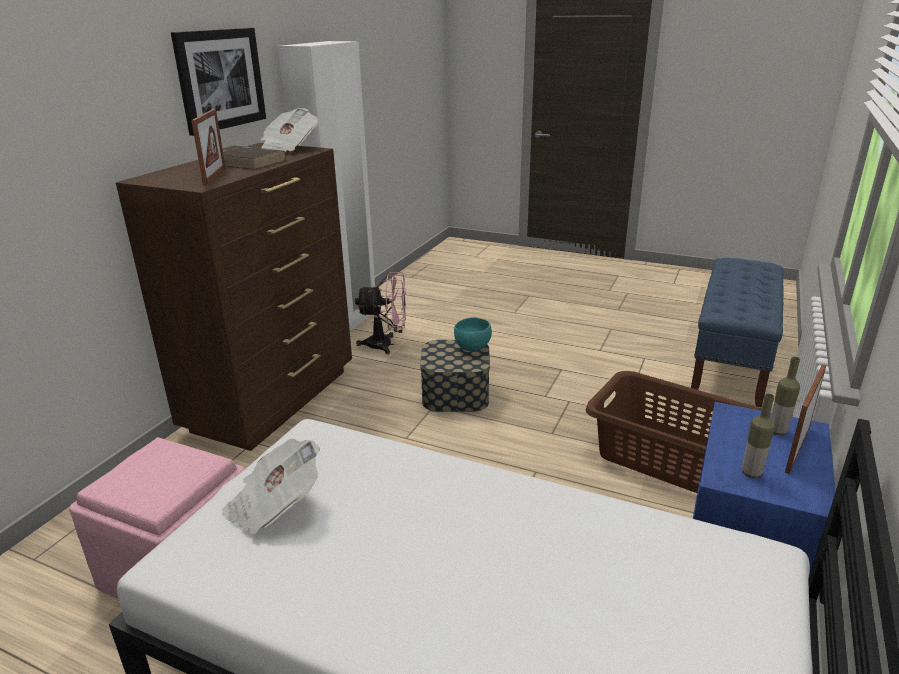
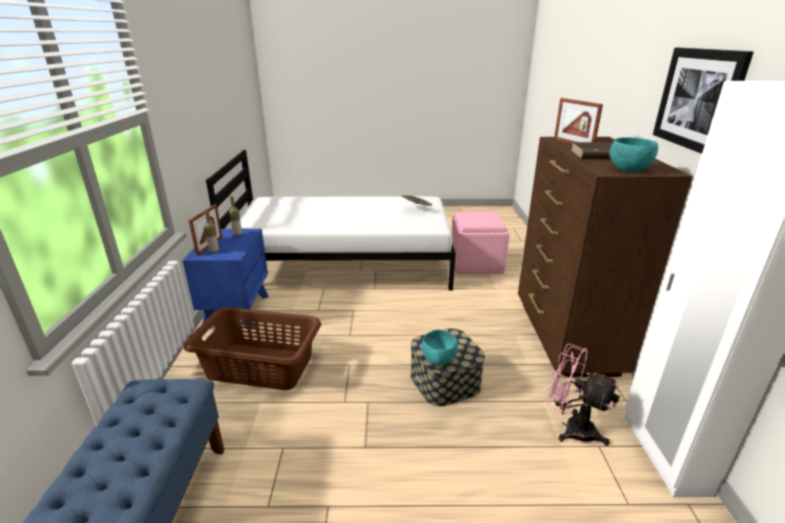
camera: 155 degrees right, 0 degrees up
newspaper [260,108,318,152] -> turquoise bowl [610,137,658,172]
pink fan [355,272,406,354] -> pink fan turned 60 degrees clockwise [545,344,620,446]

